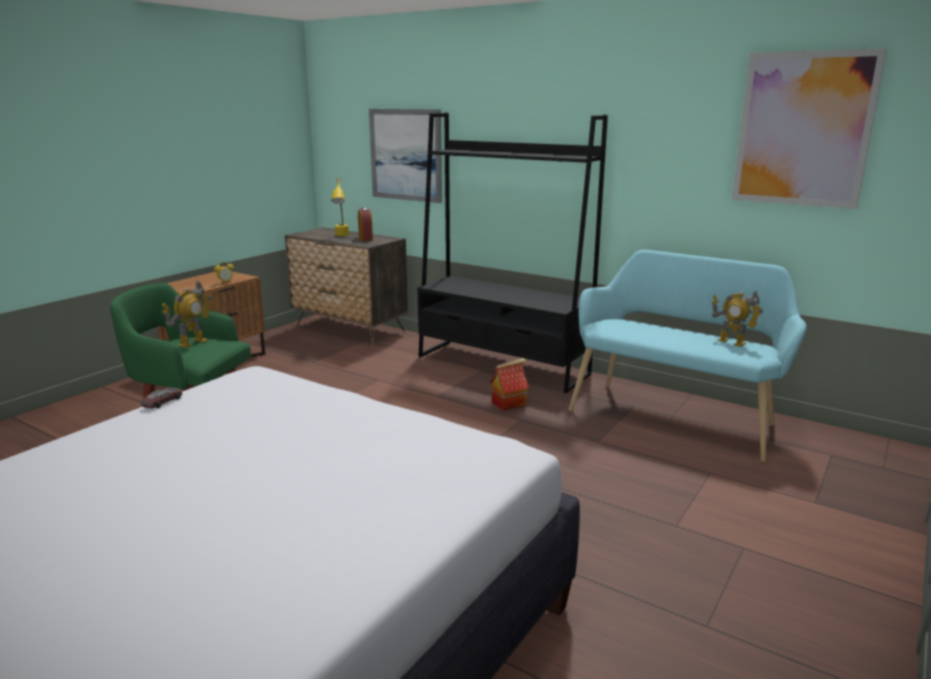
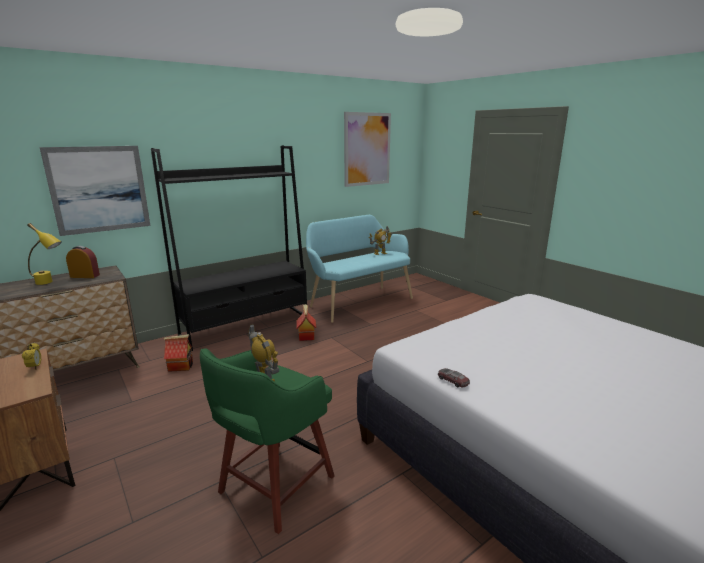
camera: 70 degrees left, 0 degrees up
none -> toy house [164,334,193,372]

